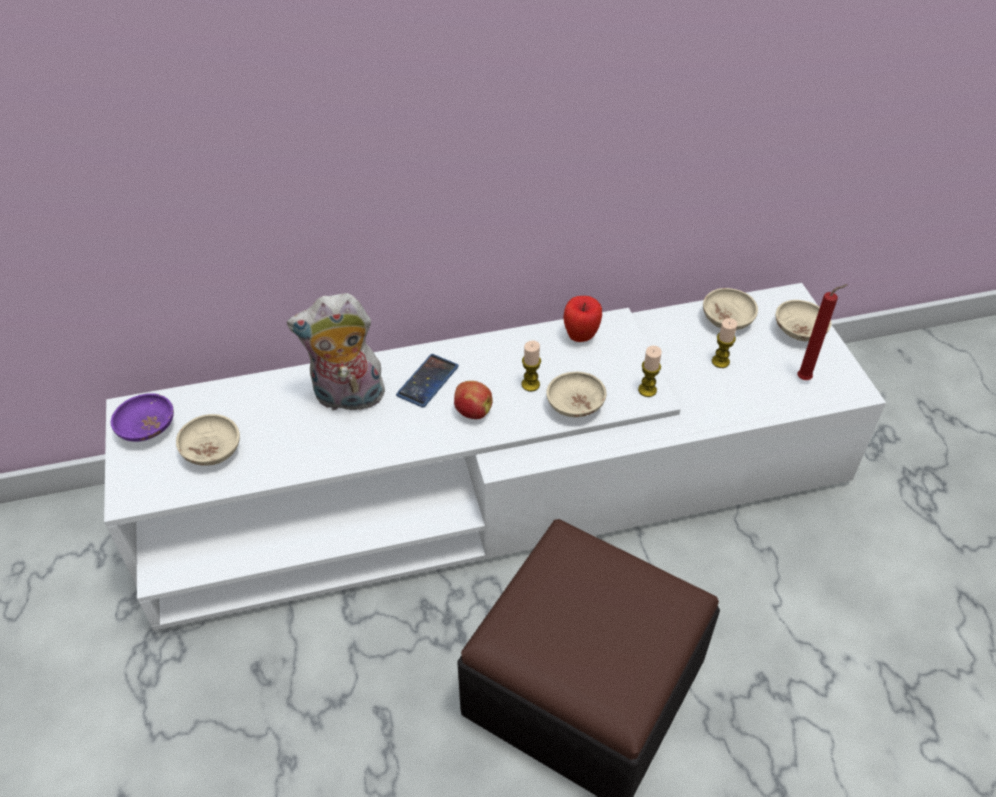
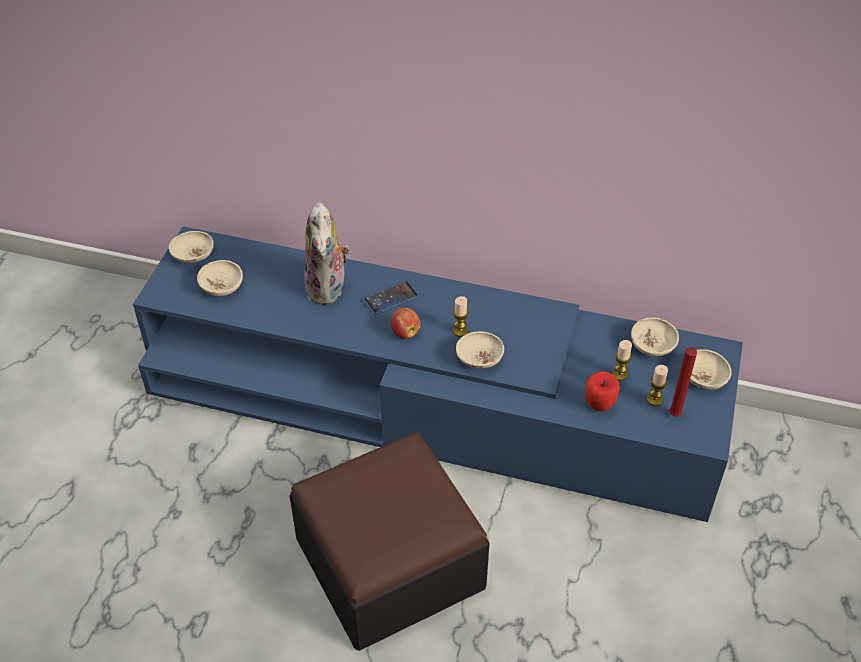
camera: 30 degrees right, 0 degrees up
white tv stand [104,283,886,630] -> blue tv stand [133,226,743,522]
purple bowl [111,393,174,442] -> beige bowl [169,231,214,263]
plush toy [287,293,389,415] -> plush toy turned 120 degrees counterclockwise [304,202,350,305]
apple [563,296,602,342] -> apple moved to [585,371,620,411]
candle [638,346,662,397] -> candle moved to [647,365,668,406]

